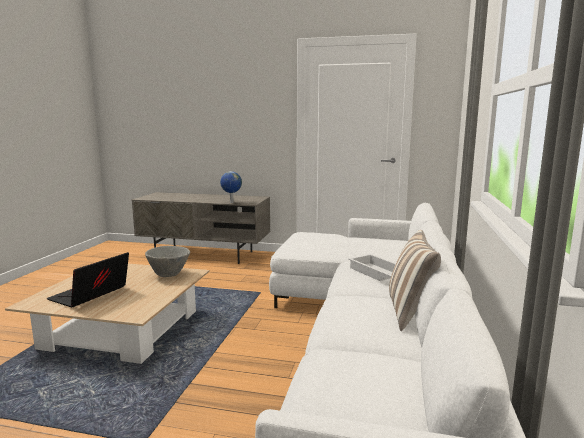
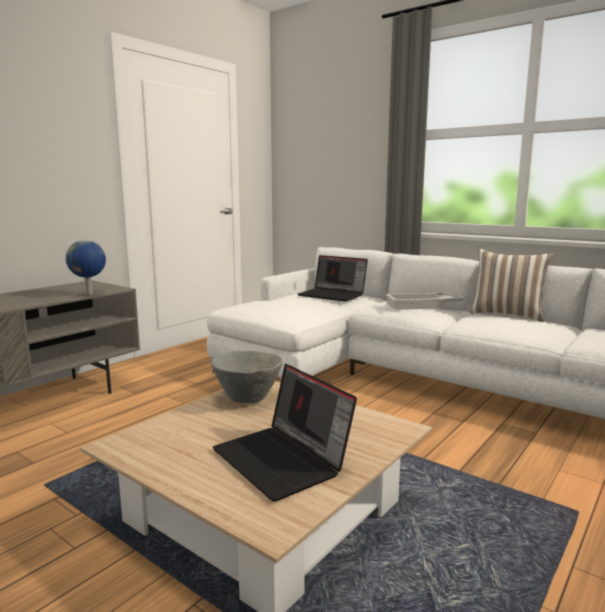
camera: 65 degrees left, 0 degrees up
none -> laptop [298,255,368,302]

